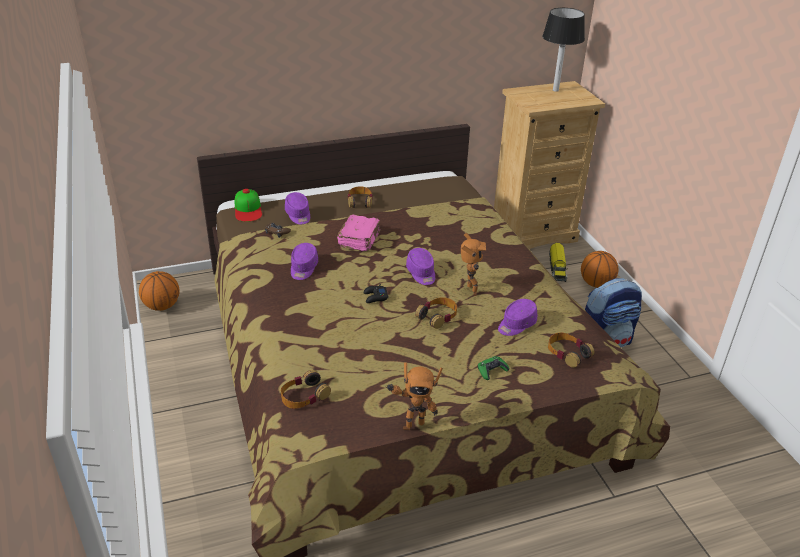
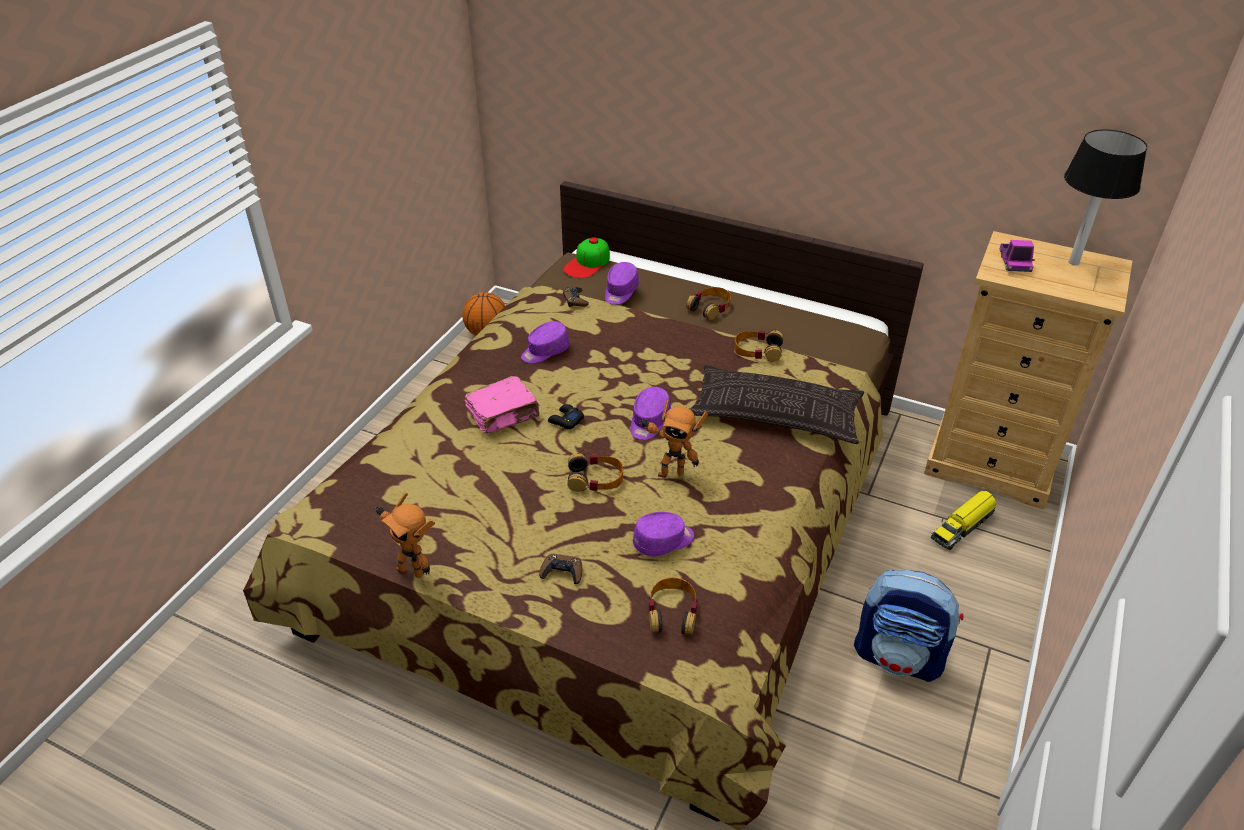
camera: 45 degrees right, 5 degrees up
headphones [281,370,331,409] -> headphones moved to [735,330,784,362]
pink book [337,214,381,251] -> pink book moved to [464,376,540,433]
toy robot [461,233,486,296] -> toy robot turned 60 degrees clockwise [639,399,708,478]
green game controller [478,356,509,380] -> brown game controller [539,554,582,584]
purple cap [498,299,537,336] -> purple cap turned 150 degrees clockwise [633,512,694,557]
basketball [581,251,619,288] -> none
none -> pillow [690,365,864,444]
none -> toy truck [999,240,1035,272]

